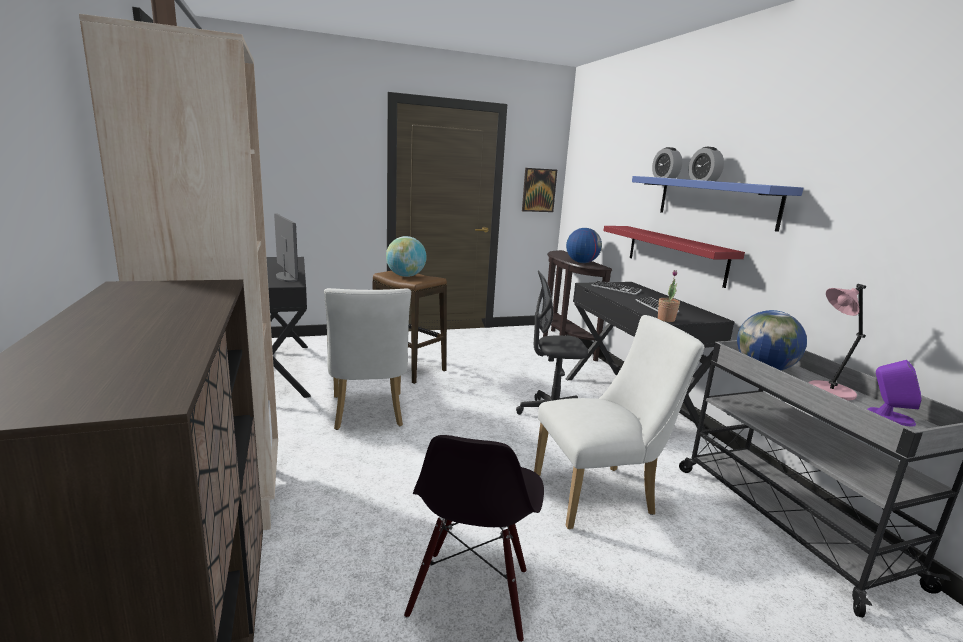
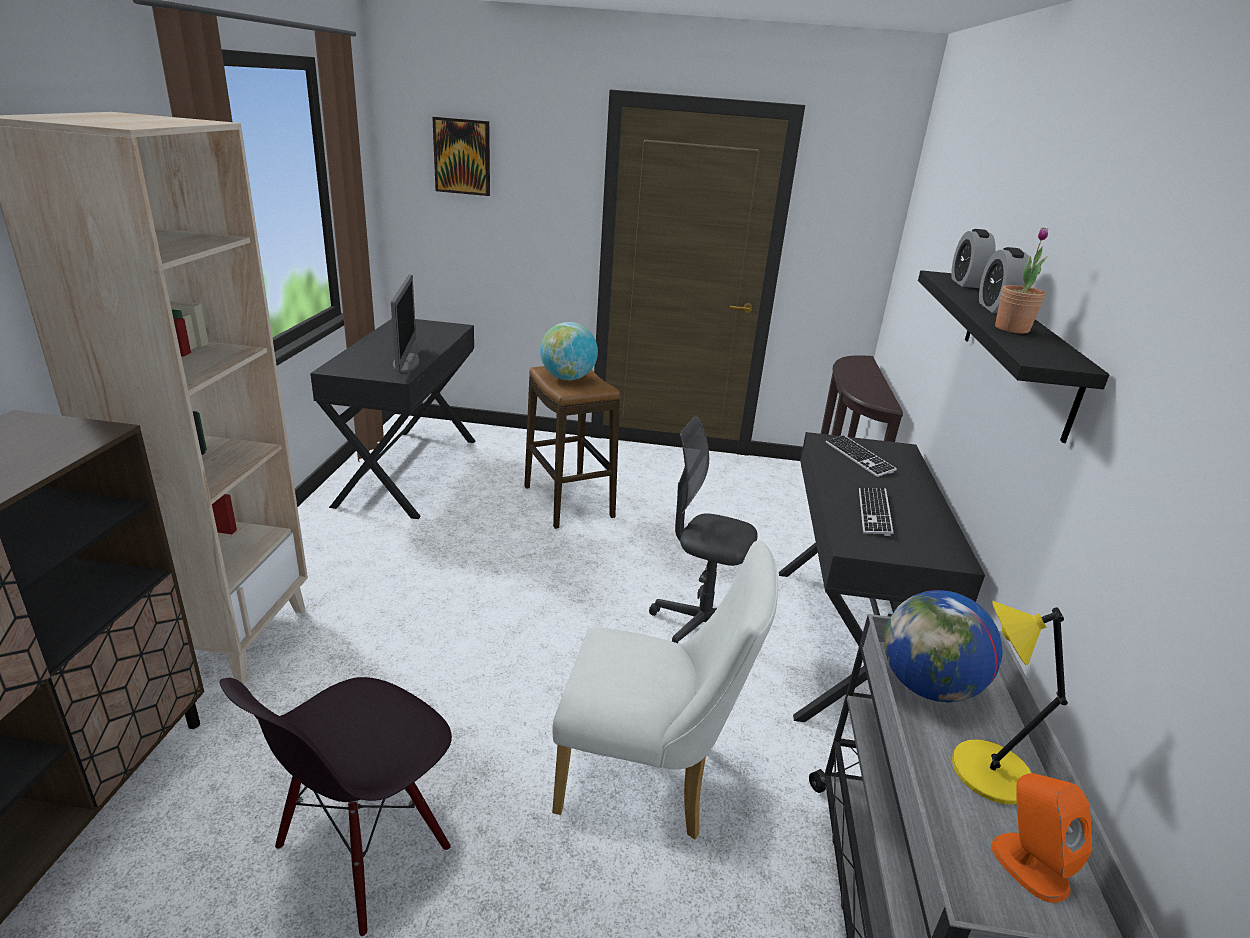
camera: 25 degrees right, 10 degrees up
white chair [324,288,411,430] -> none
picture [522,168,557,212] -> picture moved to [432,117,490,196]
globe [566,228,602,263] -> none
red shelf [604,226,745,288] -> none
blue shelf [632,176,803,232] -> black shelf [918,270,1109,443]
potted plant [658,270,680,322] -> potted plant moved to [995,227,1048,333]
pink table lamp [808,284,866,401] -> yellow table lamp [952,601,1068,805]
purple speaker [867,360,922,427] -> orange speaker [991,773,1092,903]

